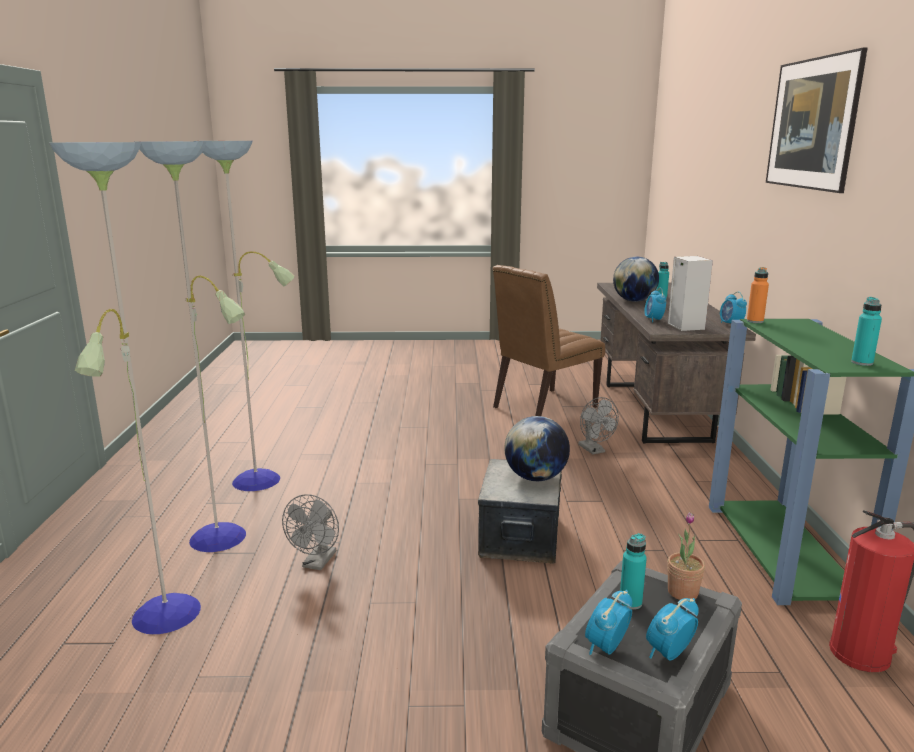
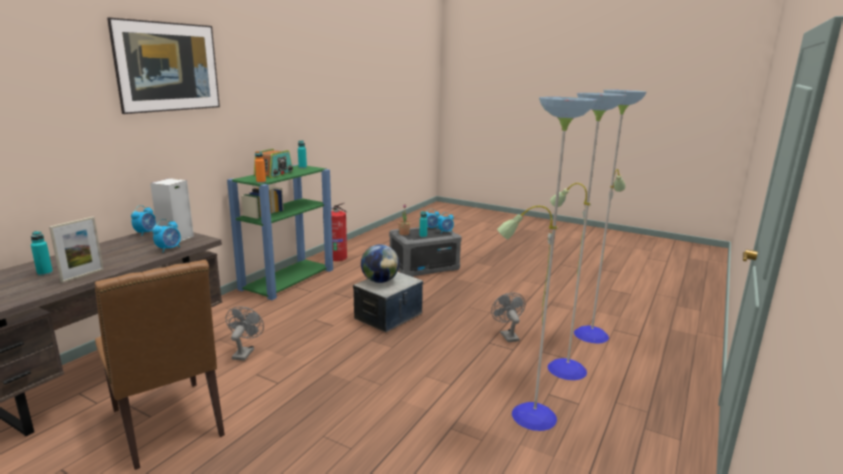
camera: 150 degrees left, 0 degrees up
grey fan [282,494,339,570] -> grey fan turned 60 degrees counterclockwise [491,293,526,342]
brown chair [492,265,605,416] -> brown chair turned 60 degrees clockwise [95,259,225,470]
globe [613,257,659,302] -> picture frame [49,217,104,283]
none -> radio [254,149,293,178]

